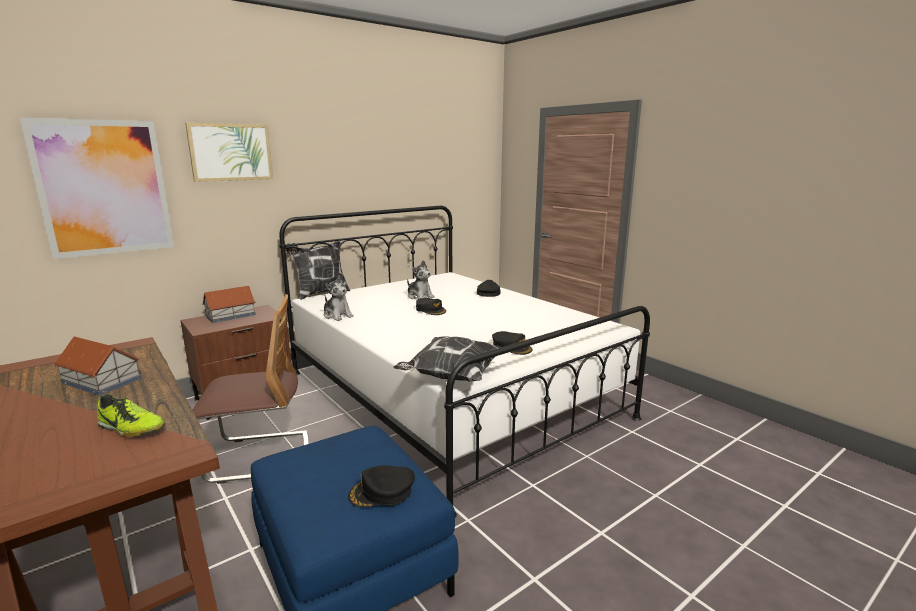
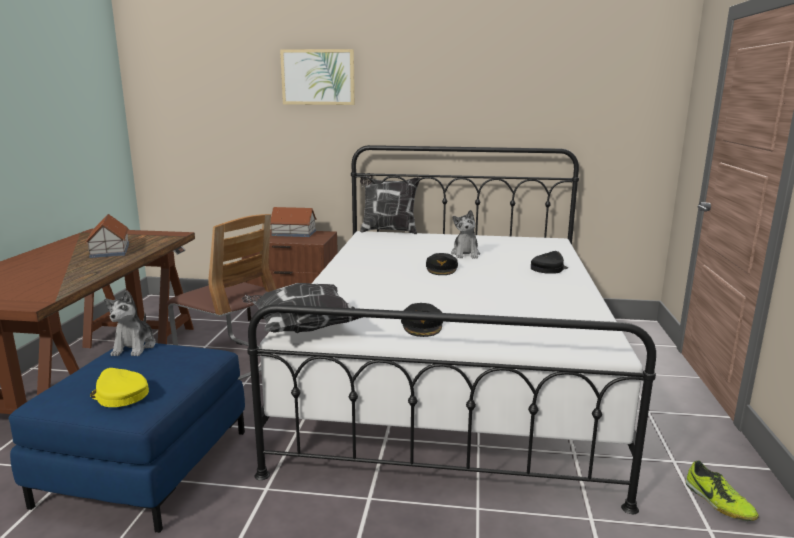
camera: 45 degrees right, 0 degrees up
picture [20,117,174,259] -> none
shoe [97,394,165,437] -> shoe moved to [686,461,759,521]
plush toy [324,275,354,321] -> plush toy moved to [104,290,156,356]
black cap [348,465,415,507] -> yellow cap [90,368,149,407]

